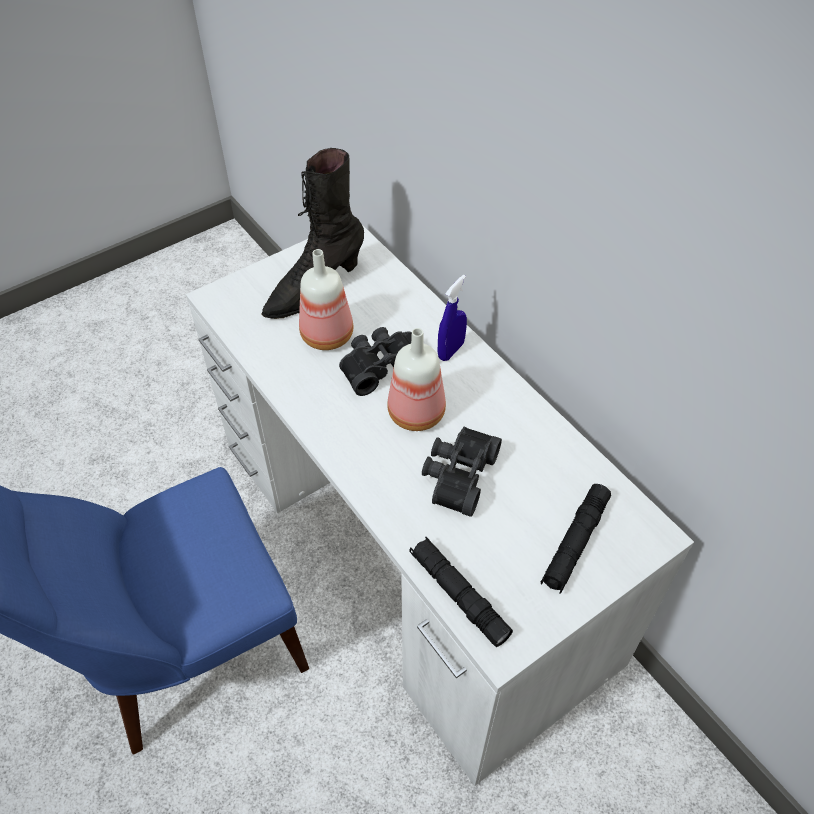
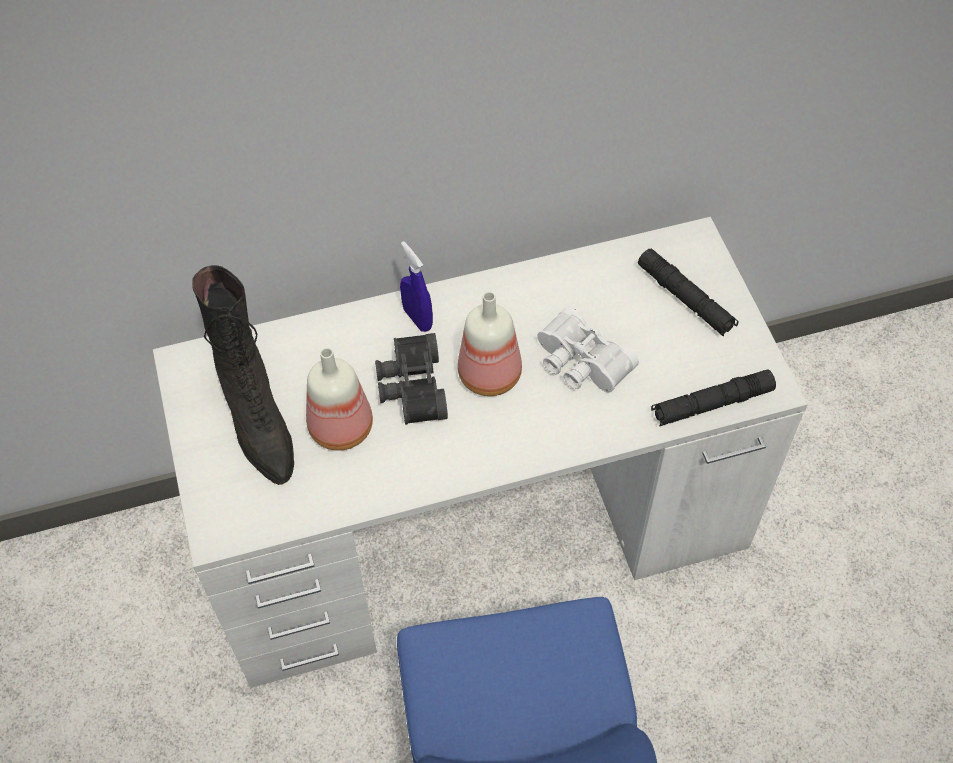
camera: 70 degrees left, 5 degrees up
black binoculars [422,427,502,517] -> white binoculars [537,307,639,392]

